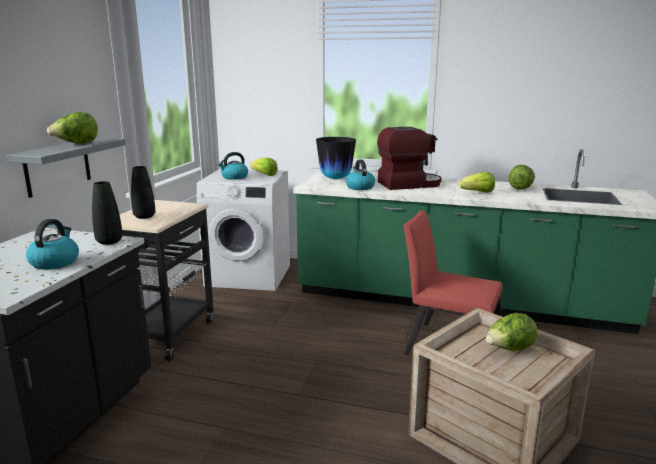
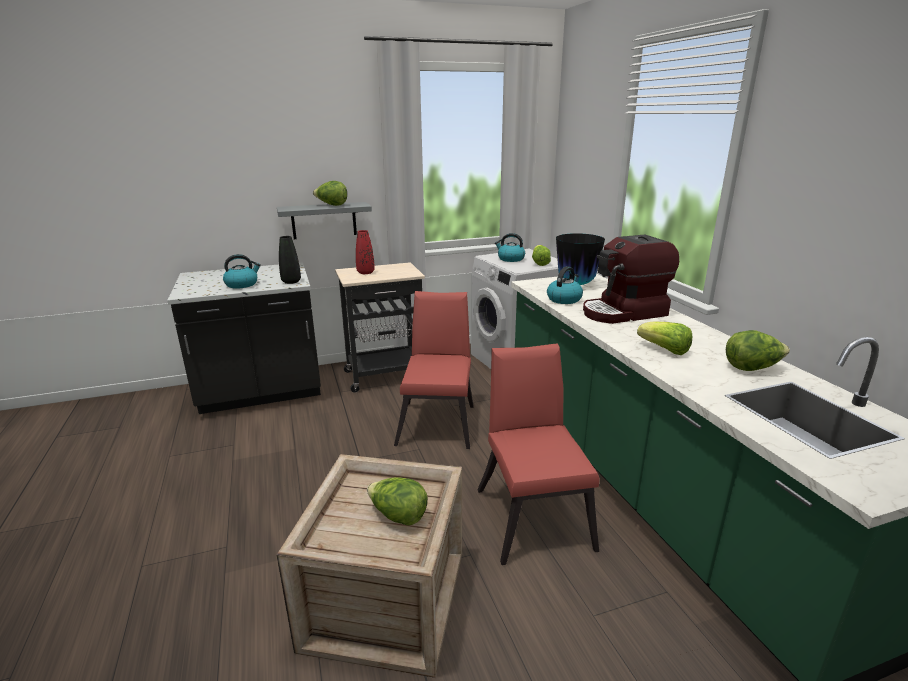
camera: 55 degrees right, 5 degrees up
black vase [131,166,156,219] -> red vase [356,230,375,274]
coffee machine [377,127,441,190] -> coffee machine turned 120 degrees clockwise [583,235,679,324]
none -> red chair [394,291,473,449]

